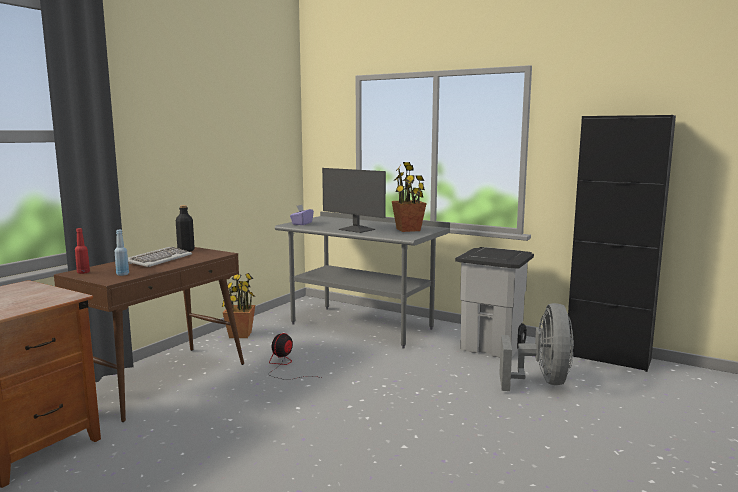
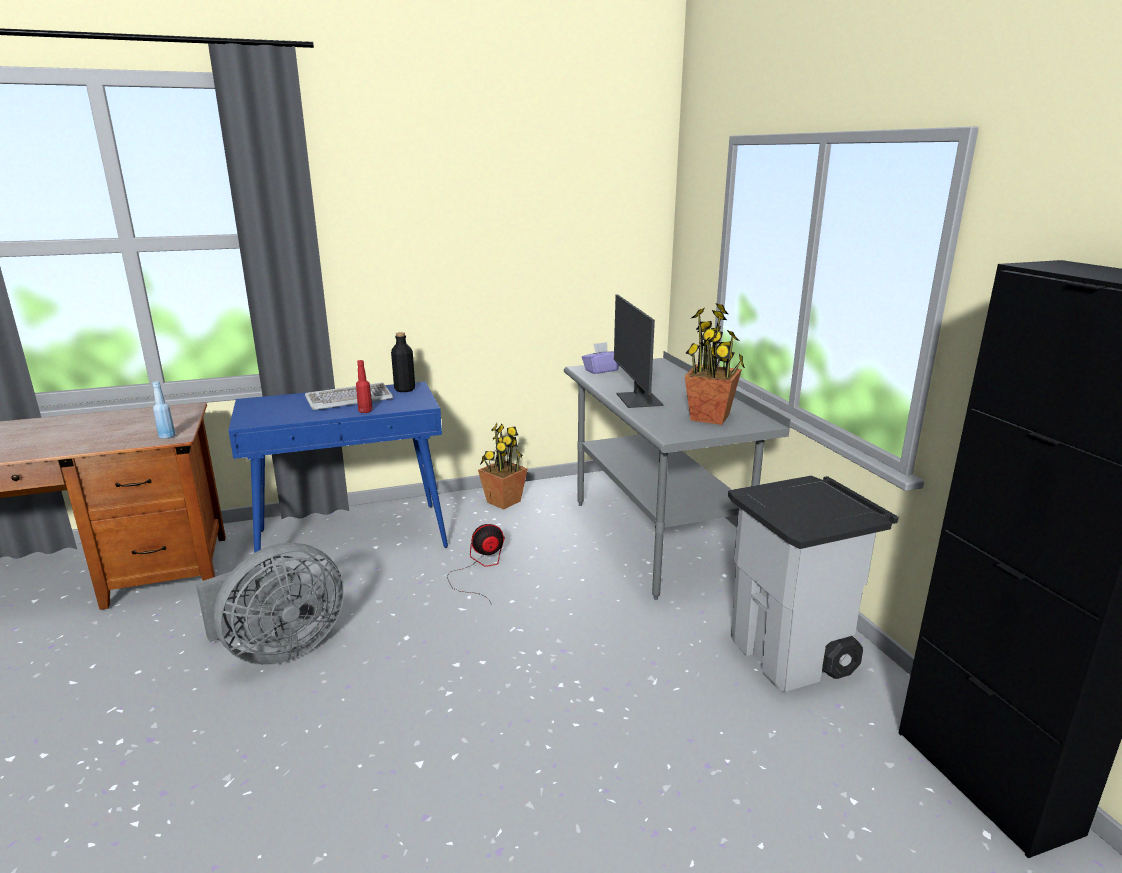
camera: 40 degrees right, 10 degrees up
brown console table [54,247,244,422] -> blue console table [228,381,448,565]
red bottle [75,228,90,274] -> red bottle moved to [356,360,373,413]
blue bottle [115,230,129,276] -> blue bottle moved to [152,381,175,439]
grey fan [499,303,574,391] -> grey fan moved to [196,543,344,665]

